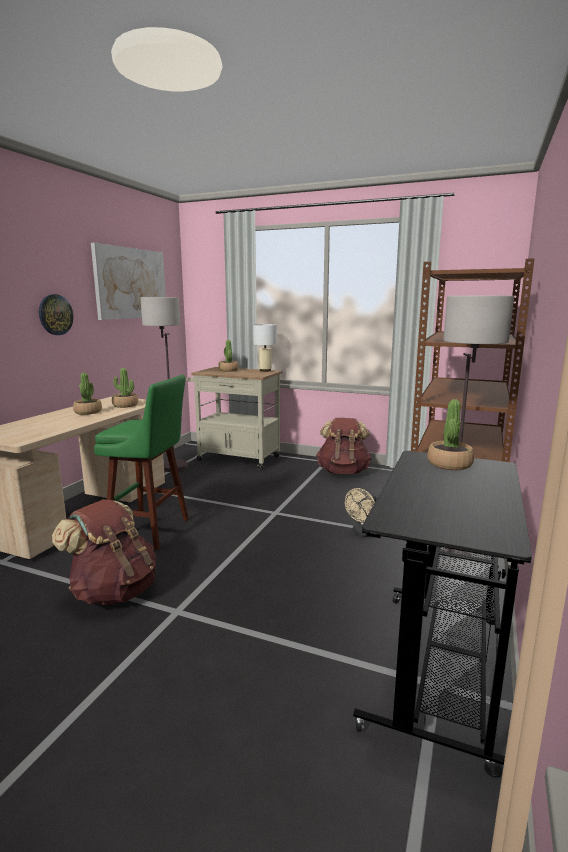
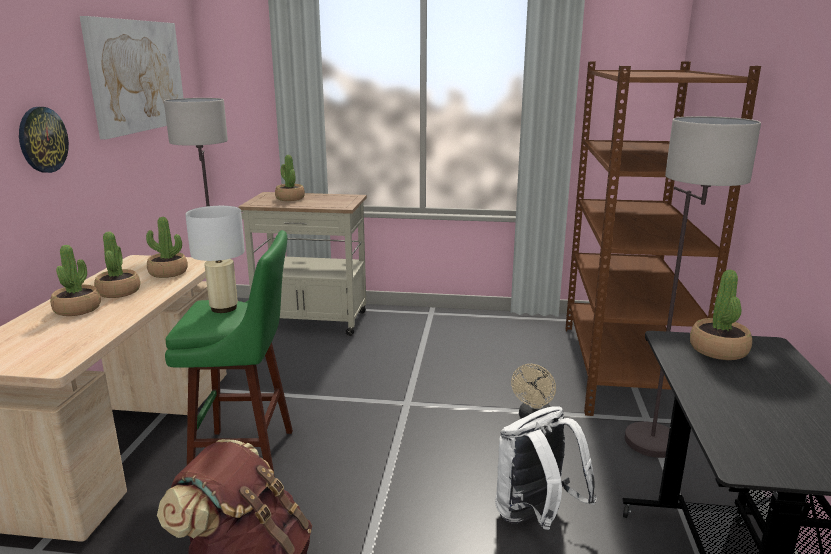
camera: 15 degrees left, 5 degrees up
white table lamp [253,324,277,372] -> white table lamp moved to [185,206,245,313]
brown backpack [316,418,372,474] -> none
none -> potted plant [50,245,101,316]
none -> white backpack [495,406,597,530]

